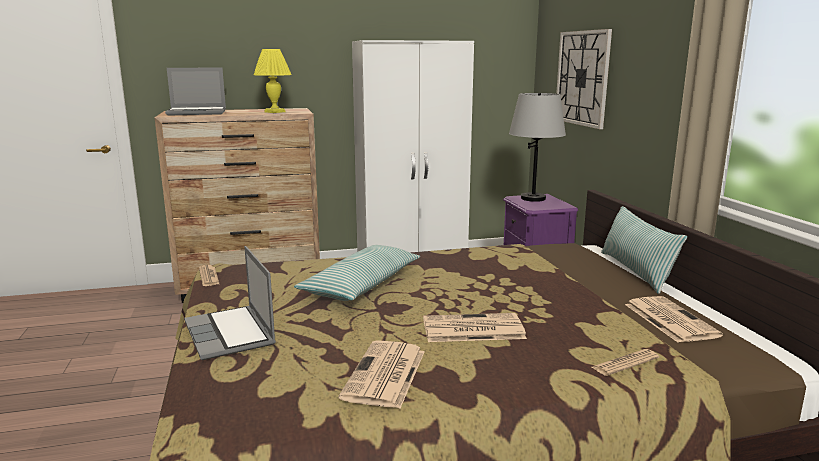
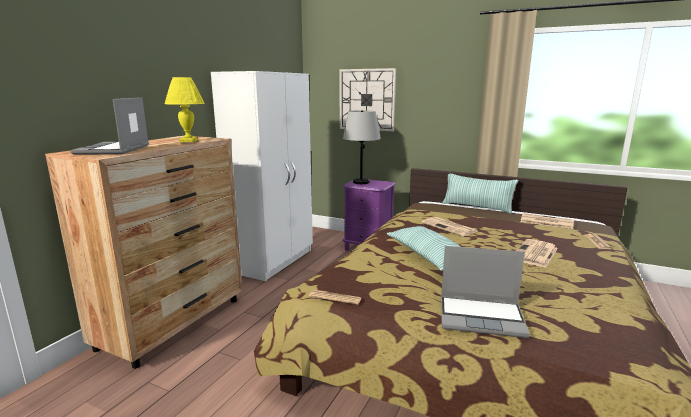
camera: 50 degrees left, 0 degrees up
laptop [165,68,226,116] -> laptop turned 150 degrees clockwise [70,97,149,155]
newspaper [339,340,425,409] -> newspaper moved to [422,217,479,236]

